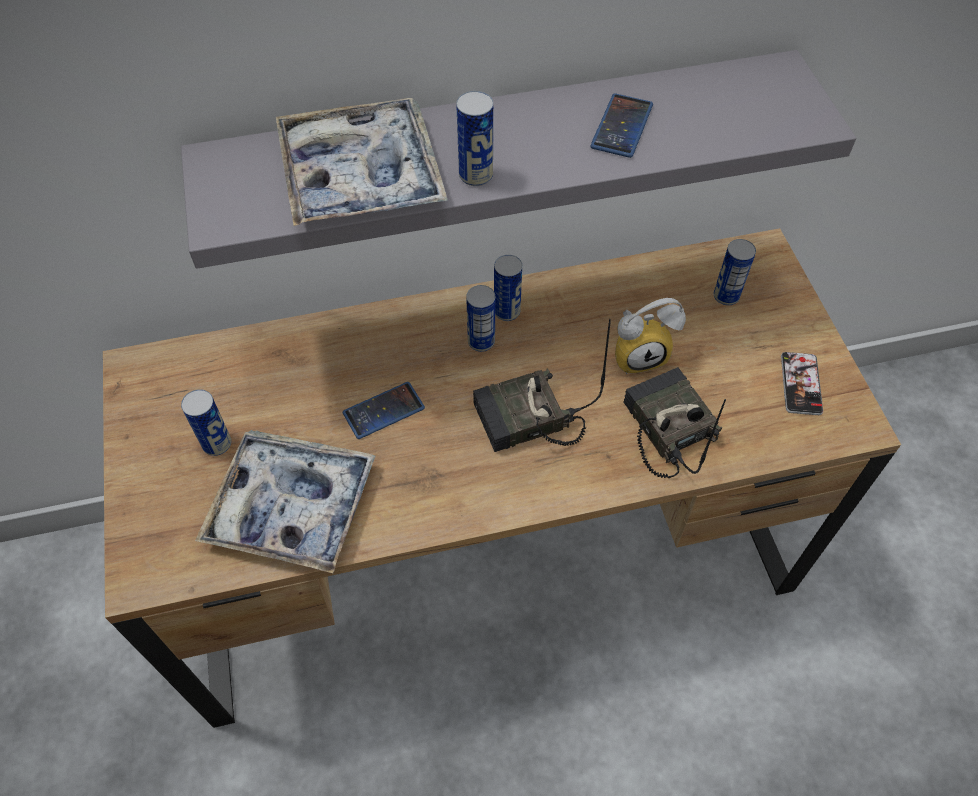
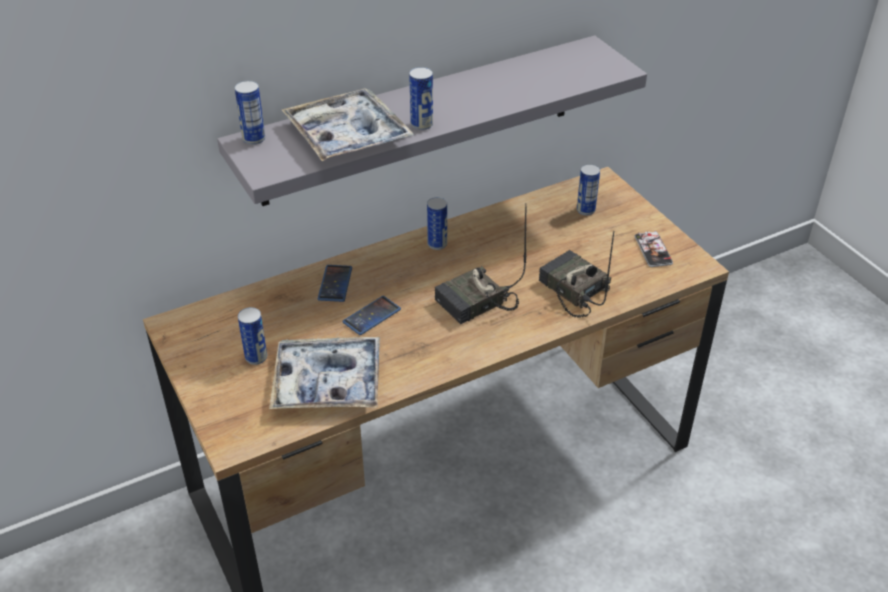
camera: 15 degrees left, 15 degrees down
can [466,285,495,352] -> can moved to [235,81,265,145]
phone [591,93,653,158] -> phone moved to [318,265,352,302]
alarm clock [615,298,686,374] -> none

